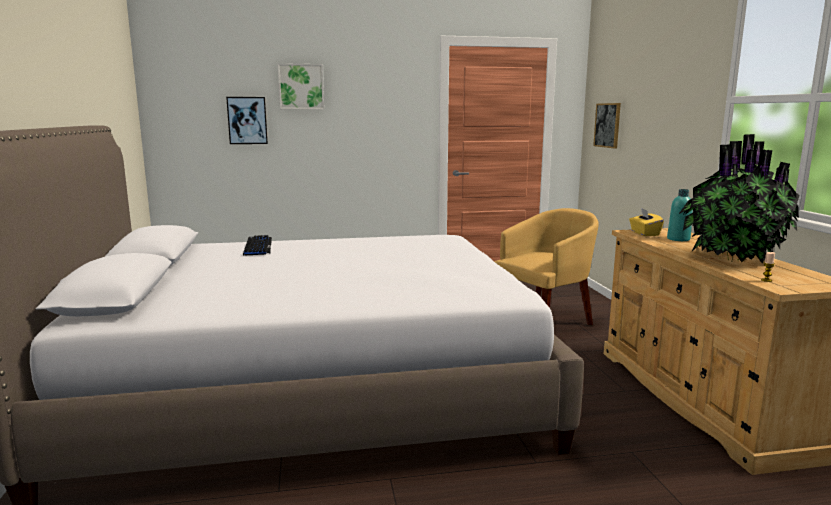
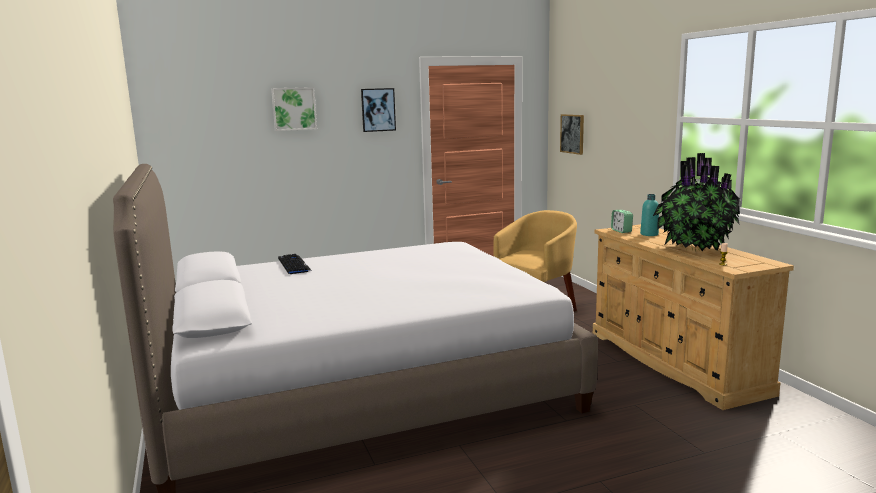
camera: 10 degrees left, 0 degrees up
picture [226,97,268,144] -> picture moved to [361,88,396,132]
yellow tissue box [629,208,664,236] -> alarm clock [611,210,633,233]

